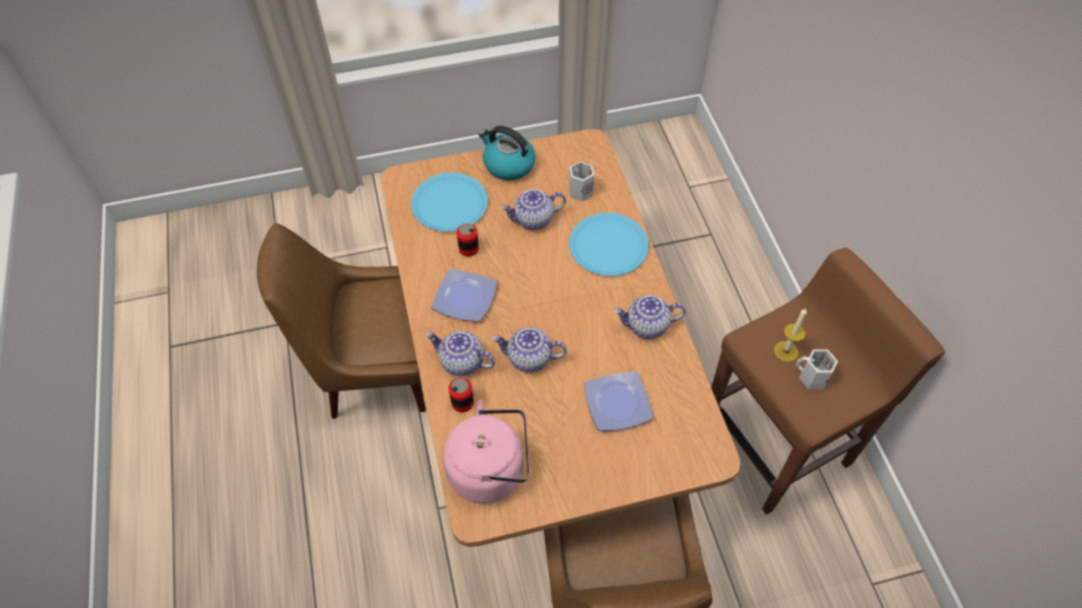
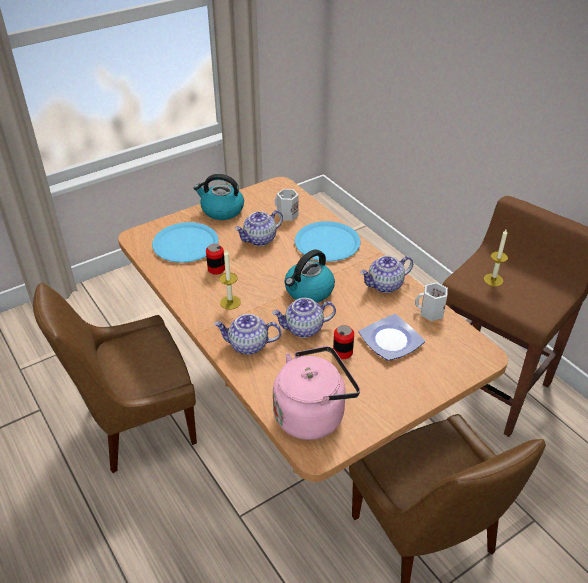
camera: 20 degrees left, 15 degrees down
plate [431,268,497,322] -> candle [219,250,241,310]
can [449,378,474,412] -> can moved to [333,325,354,359]
white mug [796,349,838,389] -> white mug moved to [415,282,448,321]
none -> kettle [285,249,335,303]

